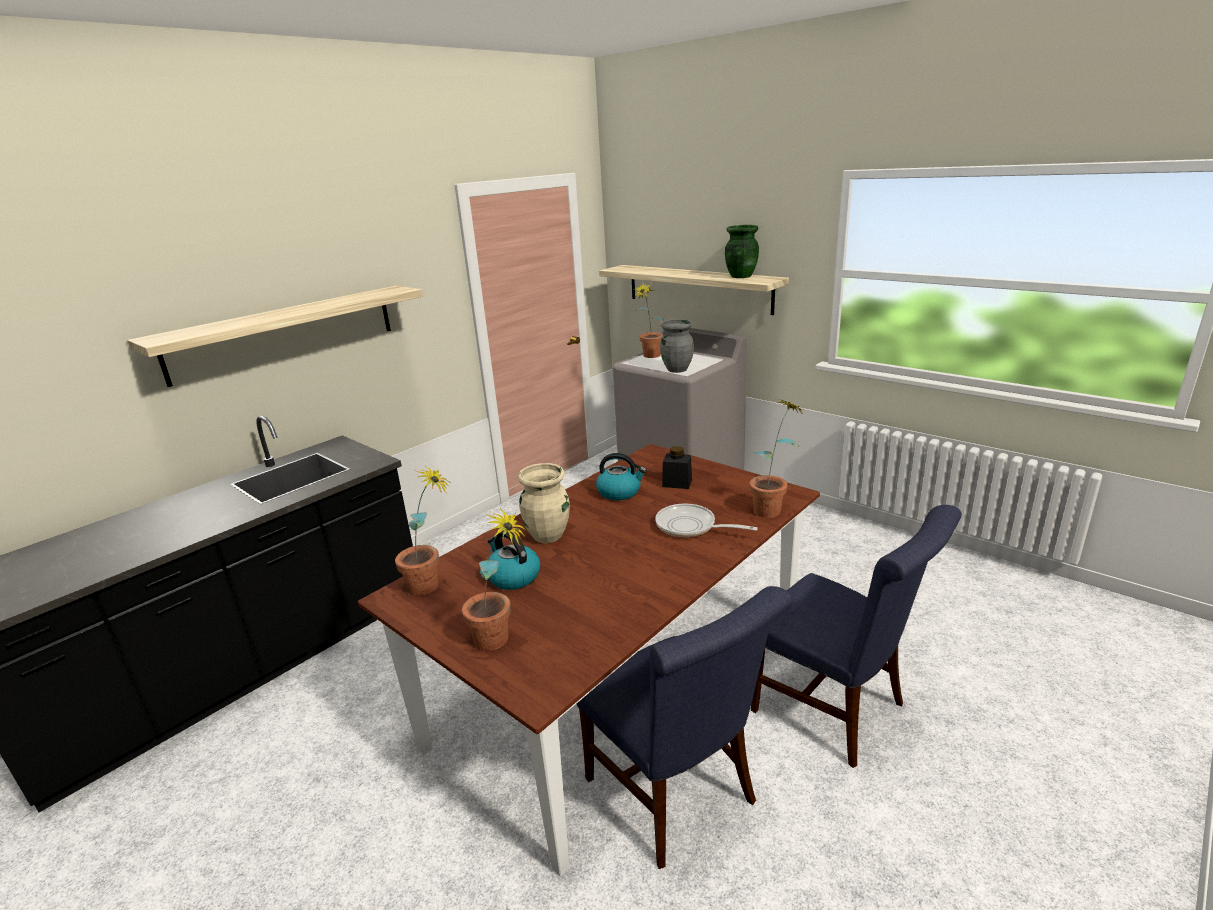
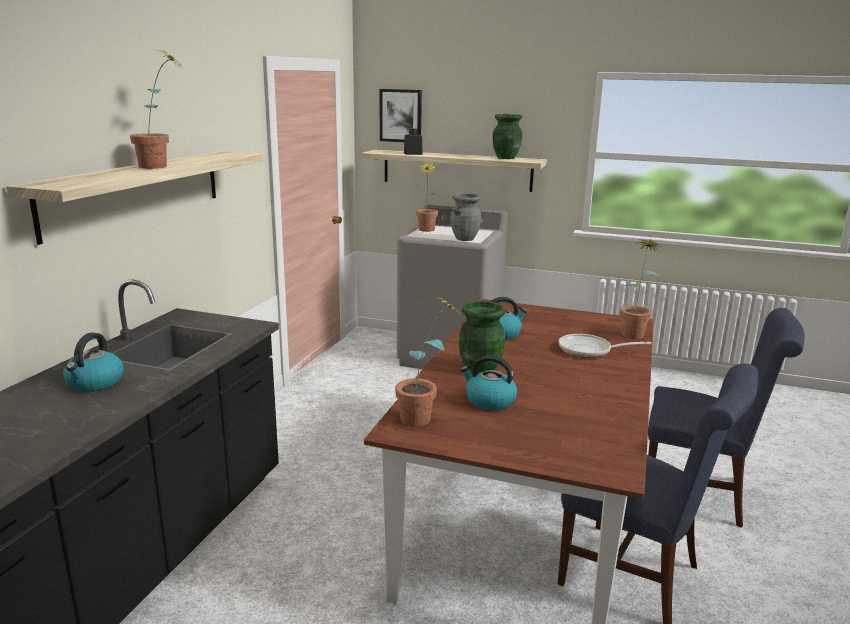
camera: 25 degrees left, 5 degrees down
potted plant [462,508,528,651] -> potted plant moved to [130,50,184,169]
beige vase [518,463,570,543] -> green vase [459,301,505,373]
black jar [662,446,692,489] -> black jar moved to [404,128,423,155]
none -> kettle [63,333,124,392]
none -> picture [380,89,422,142]

